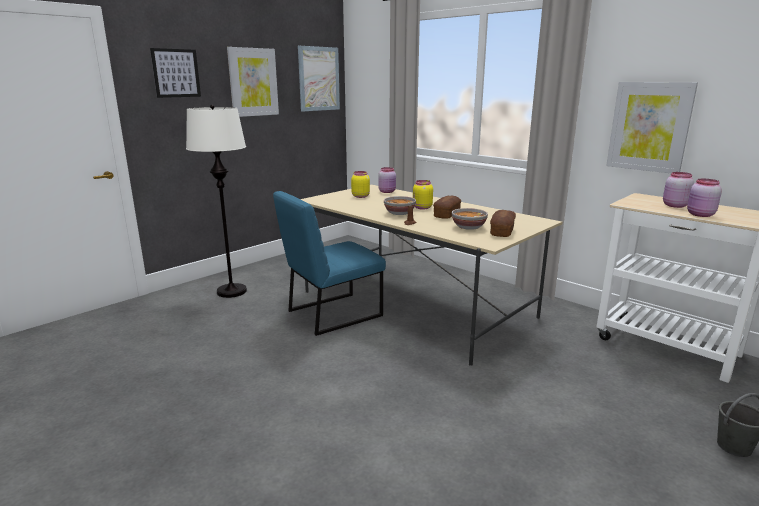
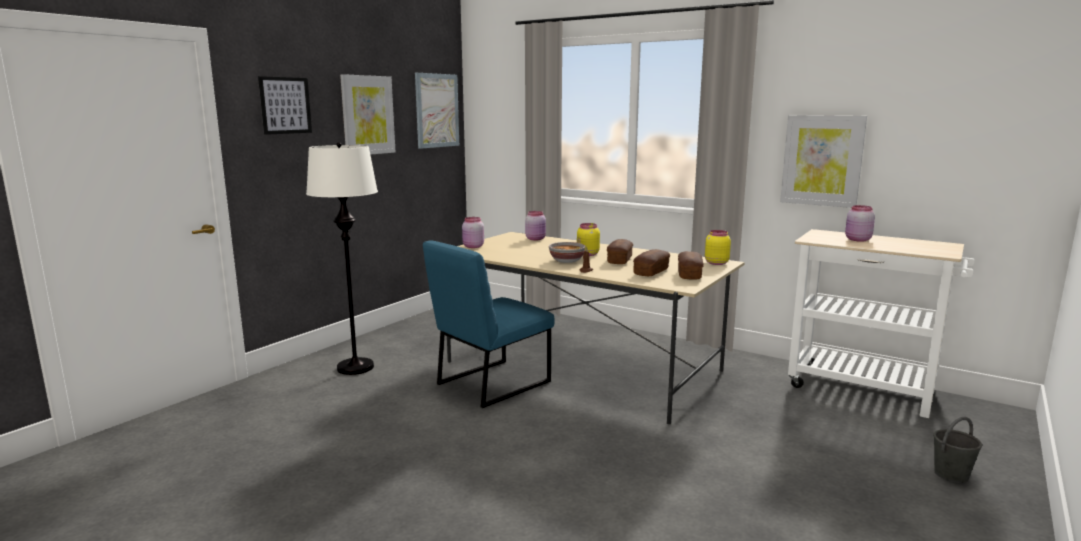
camera: 10 degrees left, 5 degrees down
yellow jar [351,171,370,198] -> yellow jar moved to [705,230,731,265]
bowl [452,208,488,230] -> bread [633,249,670,276]
pink jar [687,179,722,217] -> pink jar moved to [462,217,484,248]

